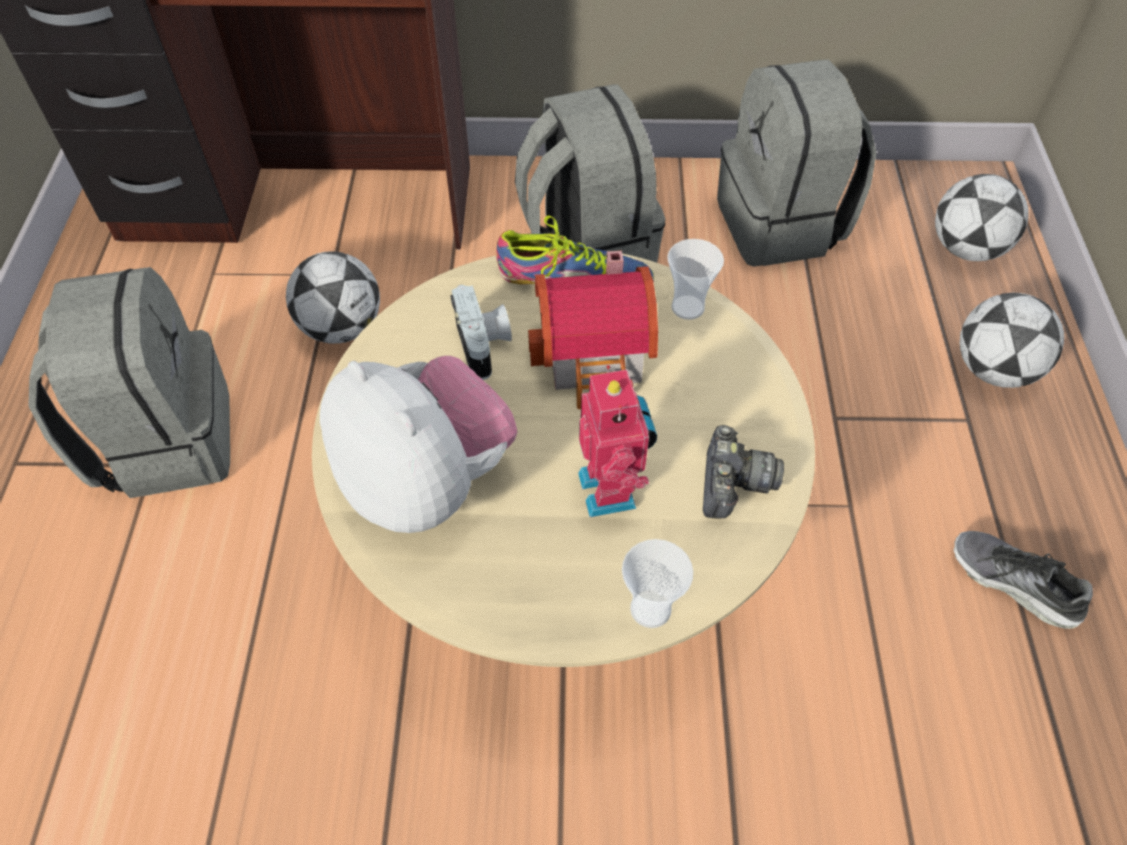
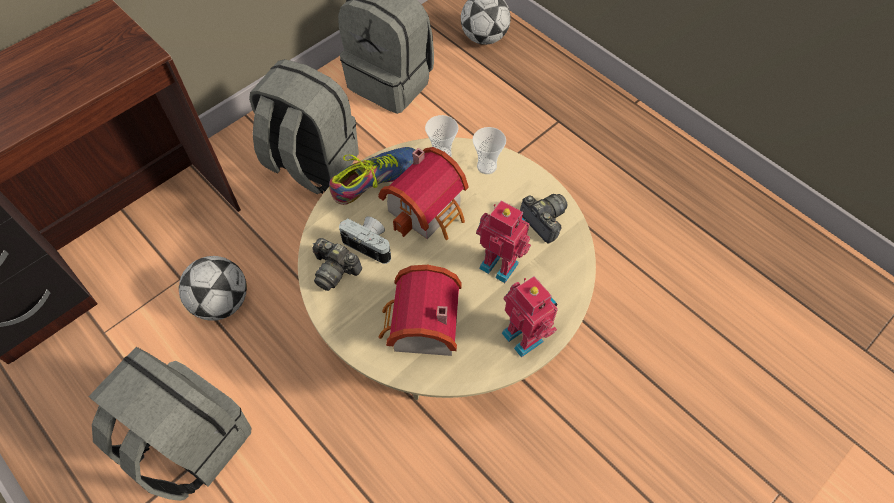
camera: 45 degrees left, 5 degrees up
plush toy [320,356,517,533] -> toy house [379,265,462,356]
cup [622,539,693,628] -> cup moved to [472,127,506,174]
shoe [954,531,1093,629] -> none
football [960,293,1064,388] -> none
none -> camera [313,238,362,291]
none -> toy robot [502,276,558,357]

